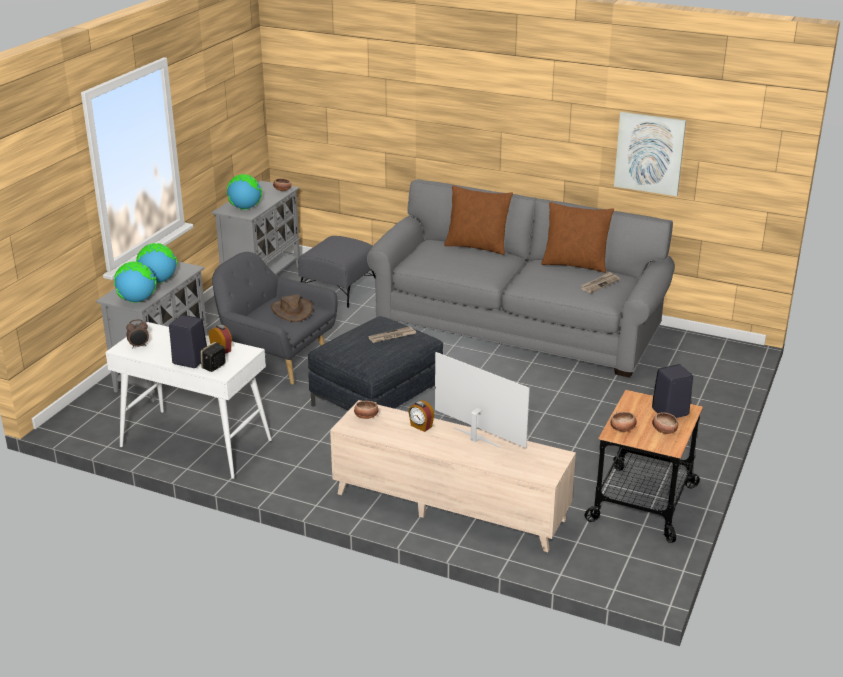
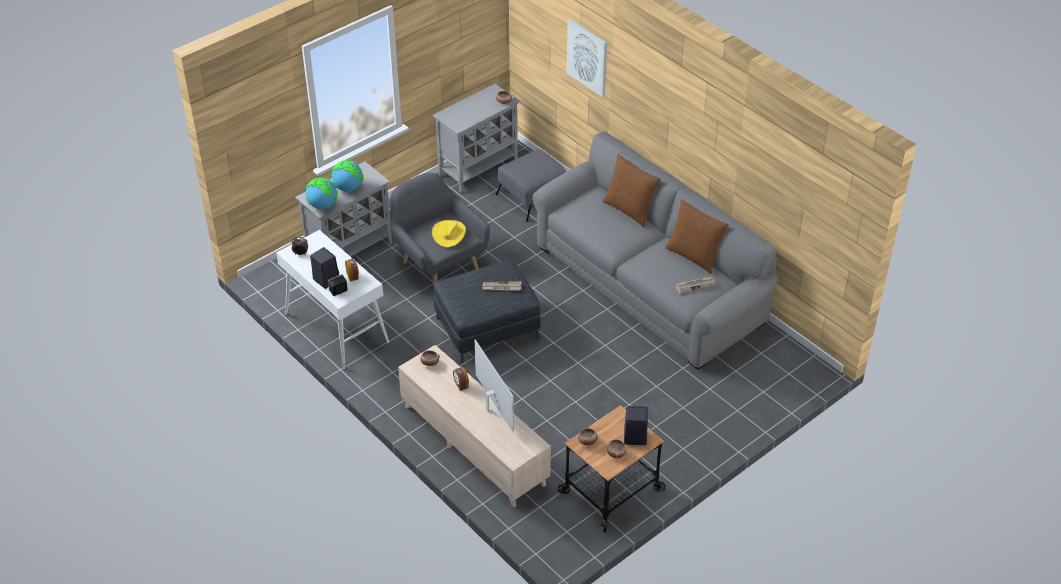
camera: 25 degrees right, 15 degrees up
globe [226,174,262,209] -> none
brown hat [271,294,313,322] -> yellow hat [432,220,466,247]
picture [614,112,686,196] -> picture moved to [567,19,607,97]

